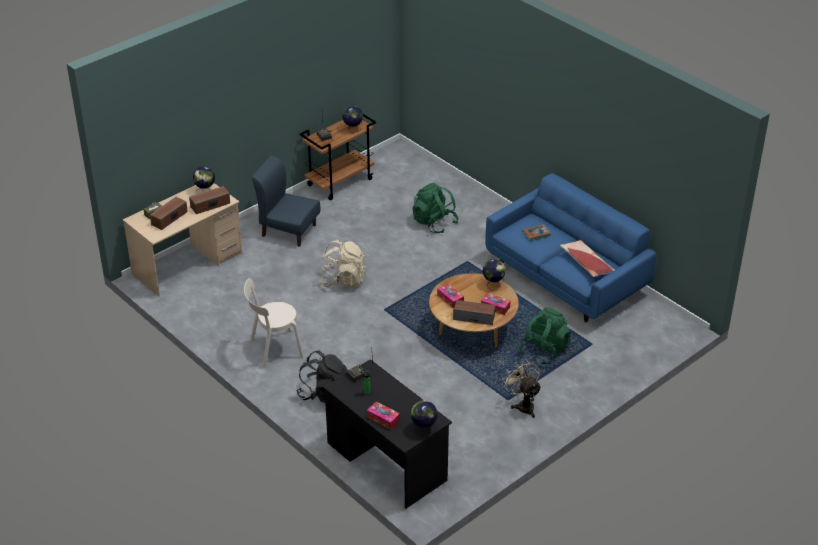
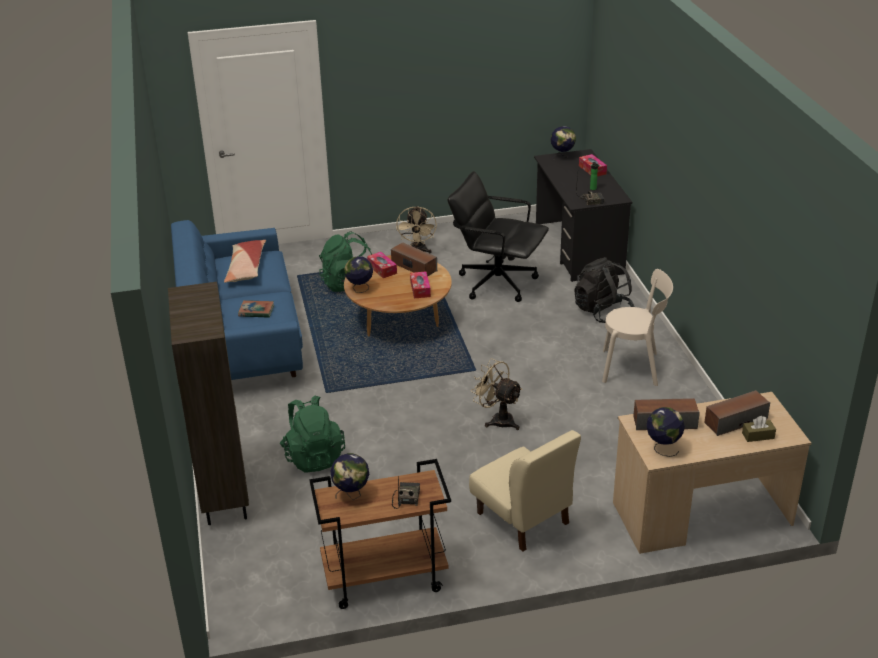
camera: 150 degrees left, 5 degrees down
blue chair [252,156,320,247] -> beige chair [469,430,581,552]
beige backpack [318,240,367,288] -> beige fan [471,358,523,430]
none -> brown bookcase [168,282,249,525]
none -> black office chair [447,171,549,302]

